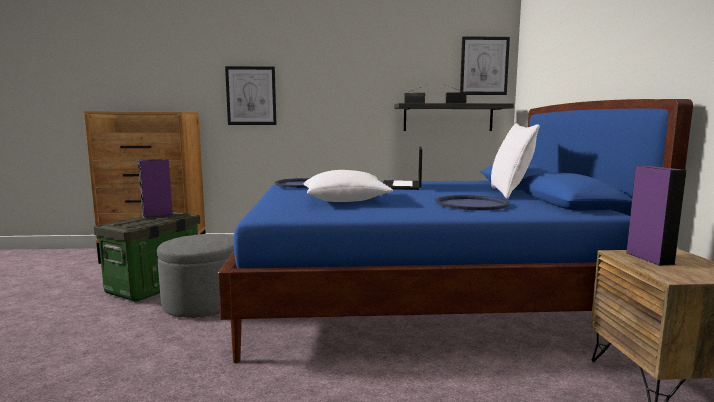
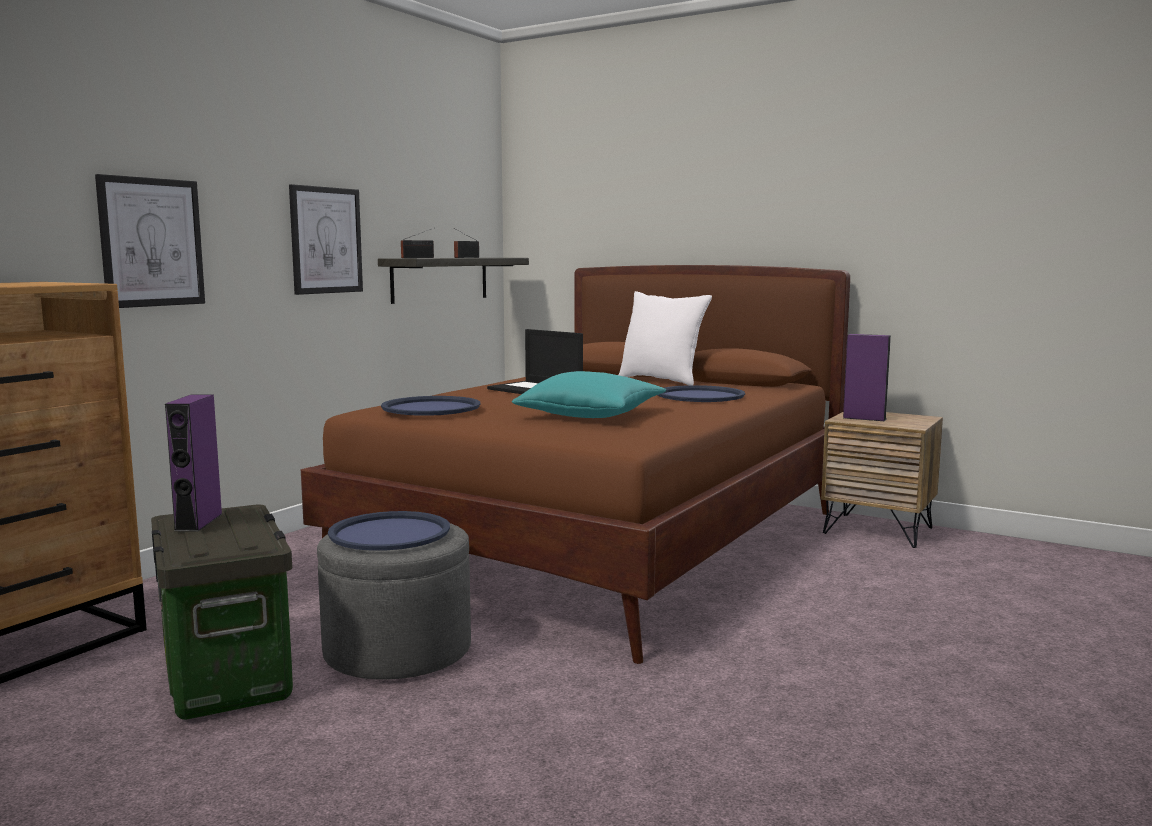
camera: 55 degrees left, 0 degrees up
blue bed [218,99,693,363] -> brown bed [301,265,850,664]
white pillow [304,170,393,202] -> turquoise pillow [512,371,666,418]
picture [460,36,510,95] -> picture moved to [289,184,363,295]
none -> blue tray [328,511,450,551]

